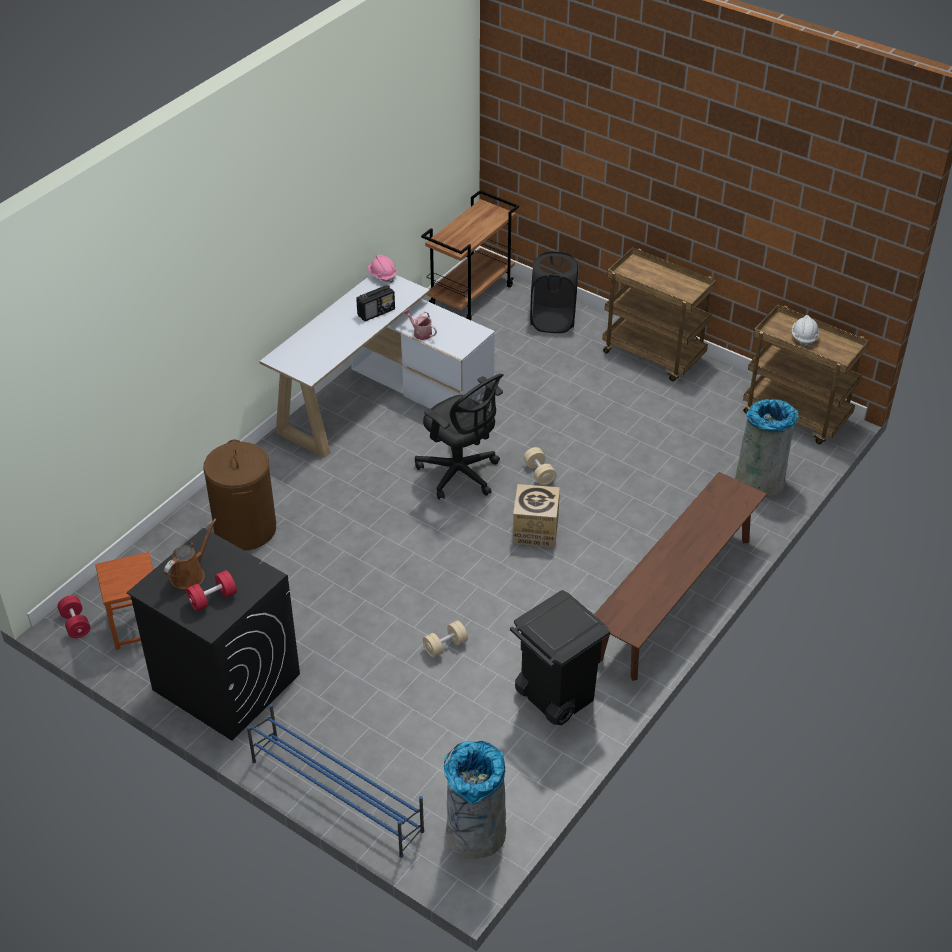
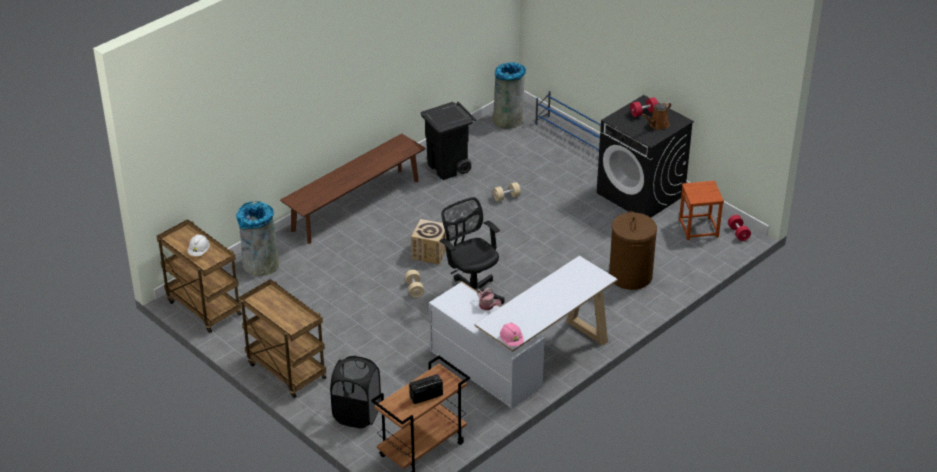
camera: 170 degrees left, 5 degrees down
radio [356,285,395,321] -> radio moved to [409,374,443,404]

